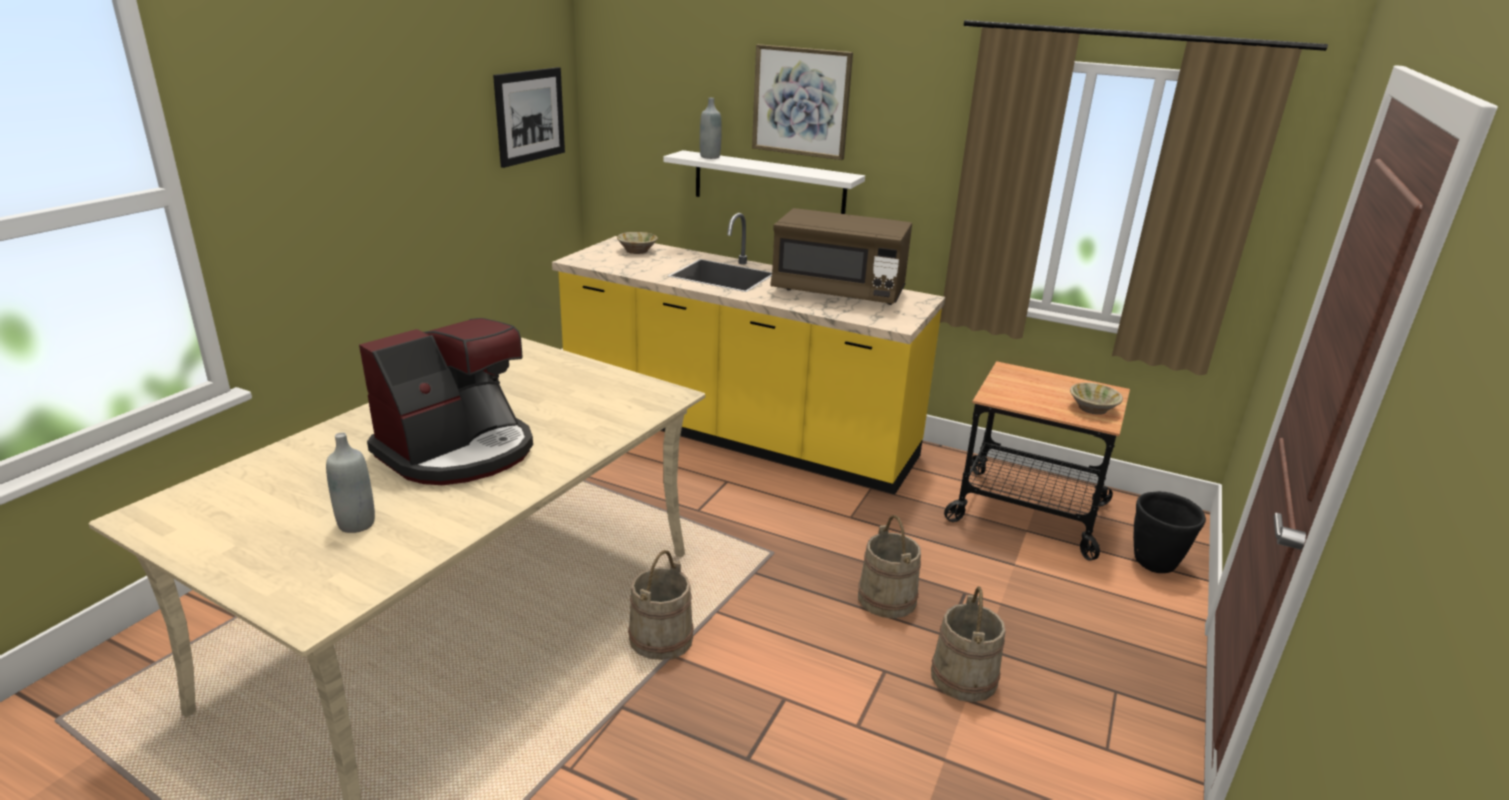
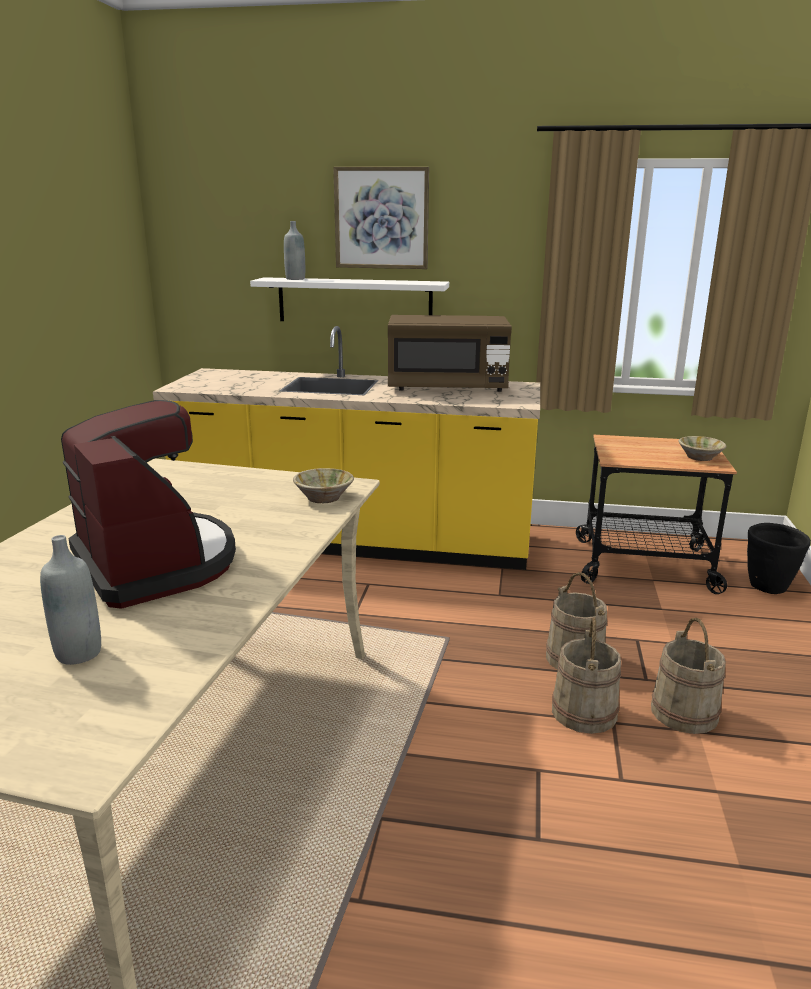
camera: 15 degrees left, 5 degrees down
coffee machine [359,318,533,485] -> coffee machine turned 60 degrees counterclockwise [61,400,236,609]
picture [493,67,565,168] -> none
beige bowl [617,232,658,254] -> beige bowl moved to [293,468,354,503]
beige bucket [628,550,694,660] -> beige bucket moved to [552,617,621,734]

